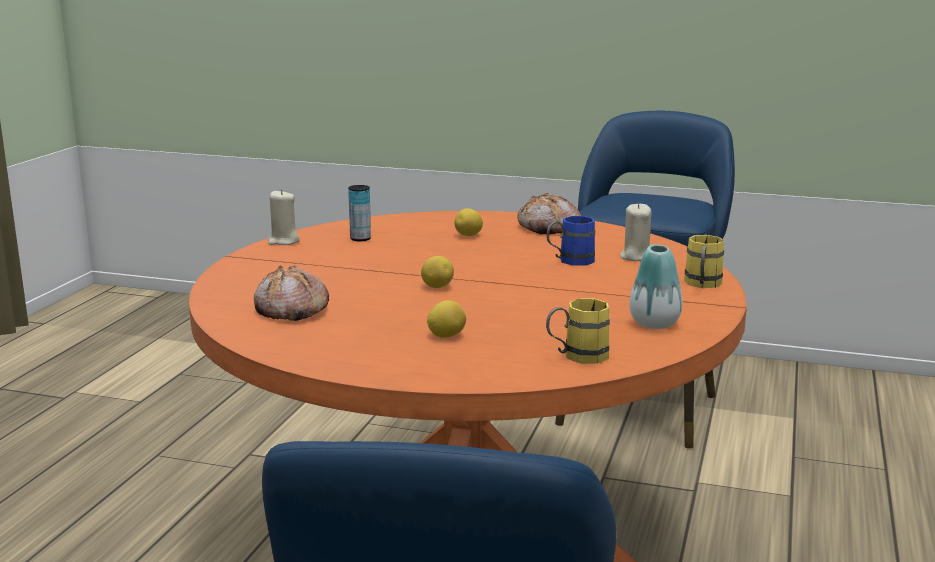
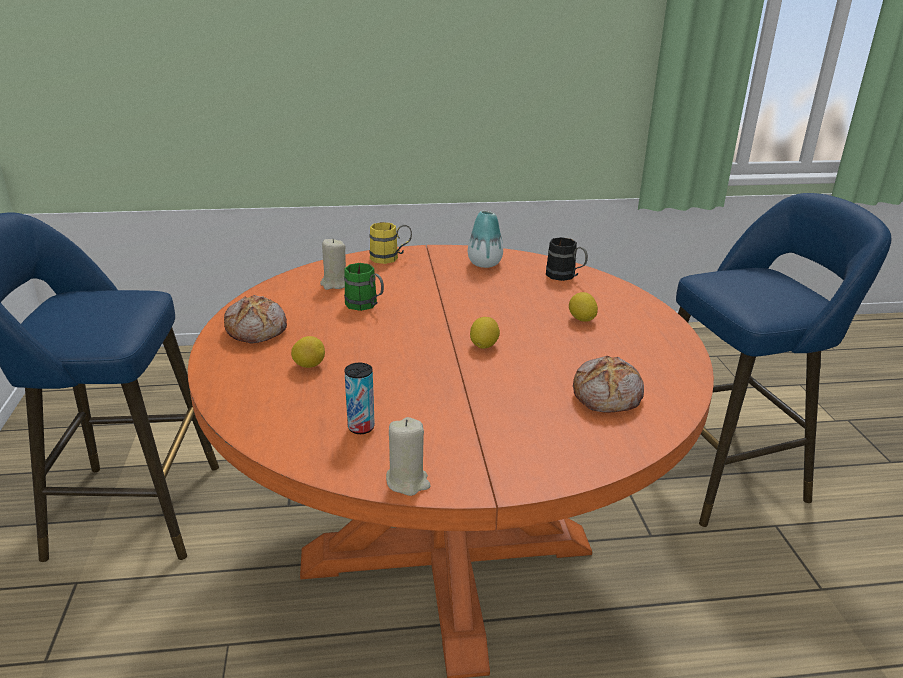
camera: 115 degrees left, 10 degrees up
yellow mug [546,298,610,364] -> black mug [546,237,588,281]
blue mug [547,216,595,266] -> green mug [344,263,384,311]

